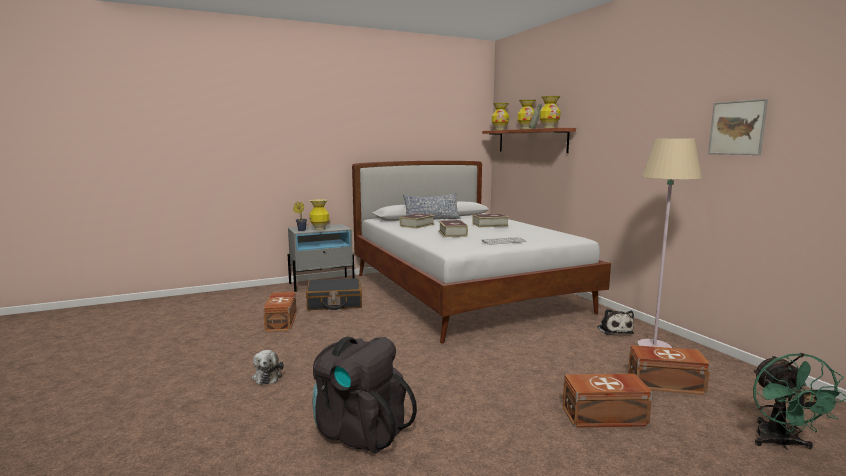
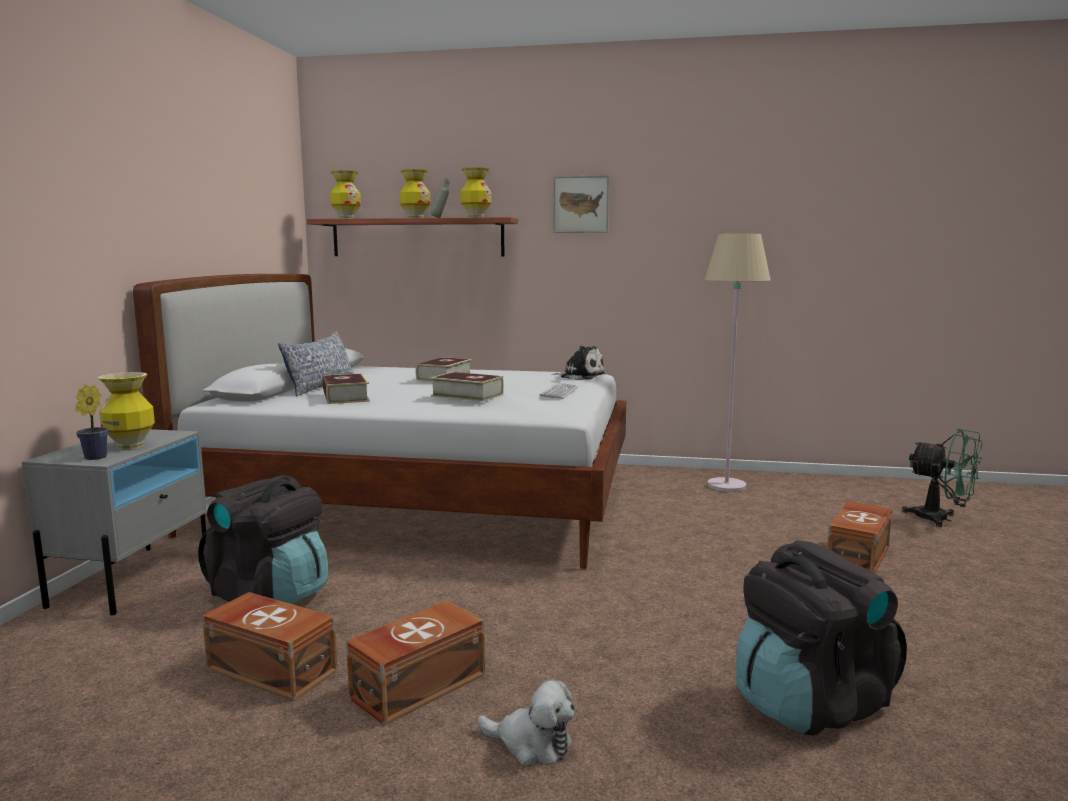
camera: 55 degrees left, 0 degrees up
black suitcase [306,278,362,310] -> black backpack [198,475,328,604]
plush toy [597,309,634,335] -> plush toy moved to [551,345,605,380]
brown storage box [628,345,711,395] -> brown storage box moved to [346,601,485,726]
picture [708,99,768,155] -> picture moved to [553,175,609,233]

